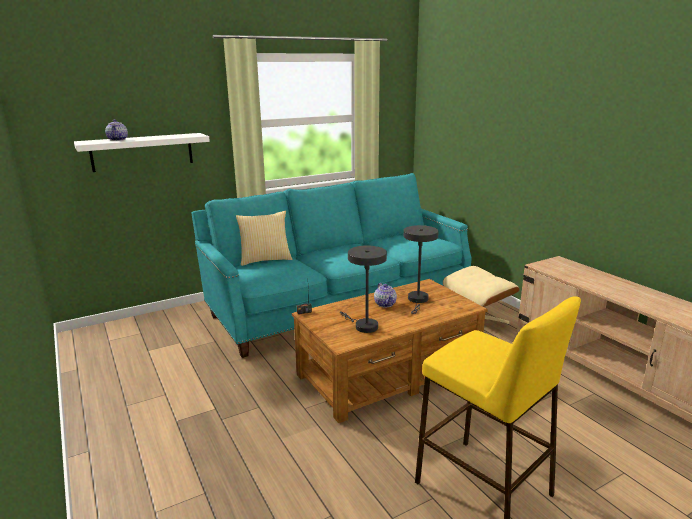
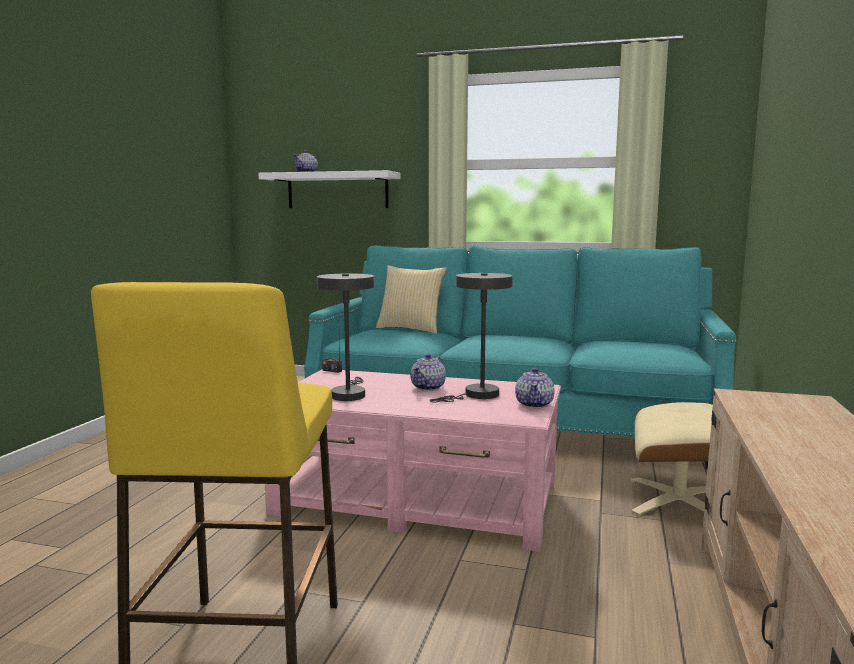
camera: 45 degrees right, 10 degrees down
brown coffee table [292,279,488,423] -> pink coffee table [265,369,561,552]
none -> teapot [515,368,555,408]

